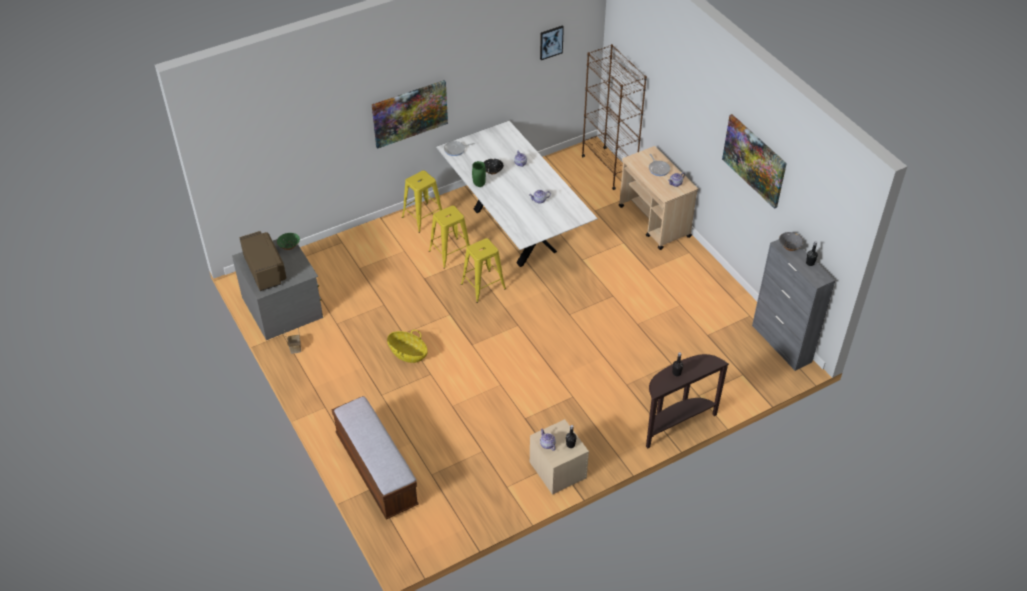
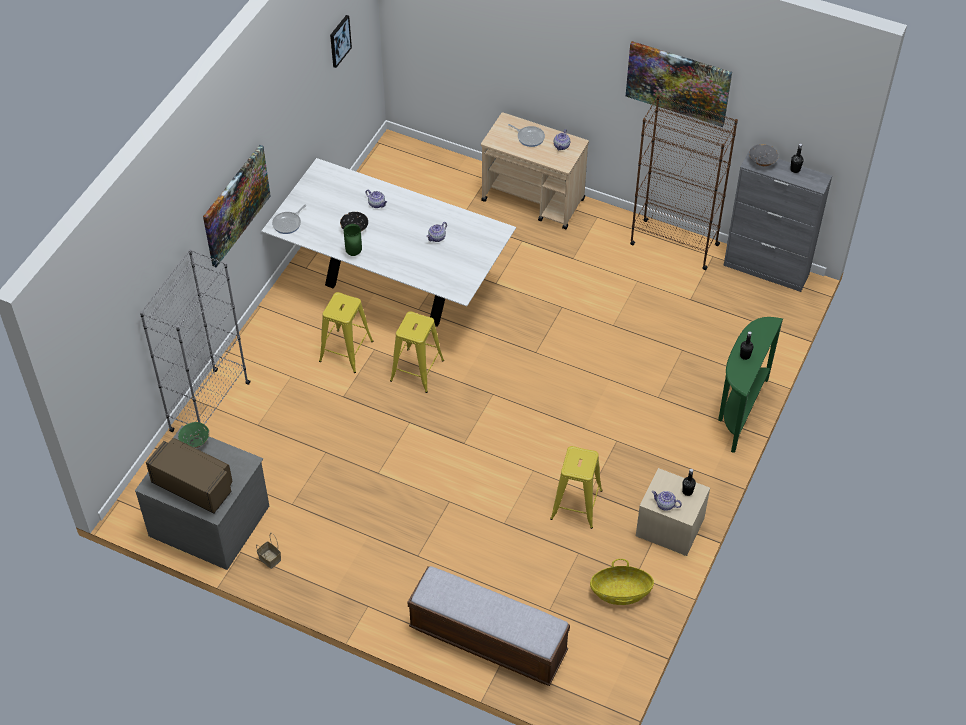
camera: 35 degrees left, 5 degrees up
basket [387,330,428,363] -> basket moved to [590,559,654,605]
yellow stool [402,170,442,233] -> yellow stool moved to [550,446,603,529]
brown bookcase [582,44,647,190] -> brown bookcase moved to [630,94,738,270]
brown console table [646,354,729,448] -> green console table [718,317,783,453]
none -> grey bookcase [140,249,250,432]

